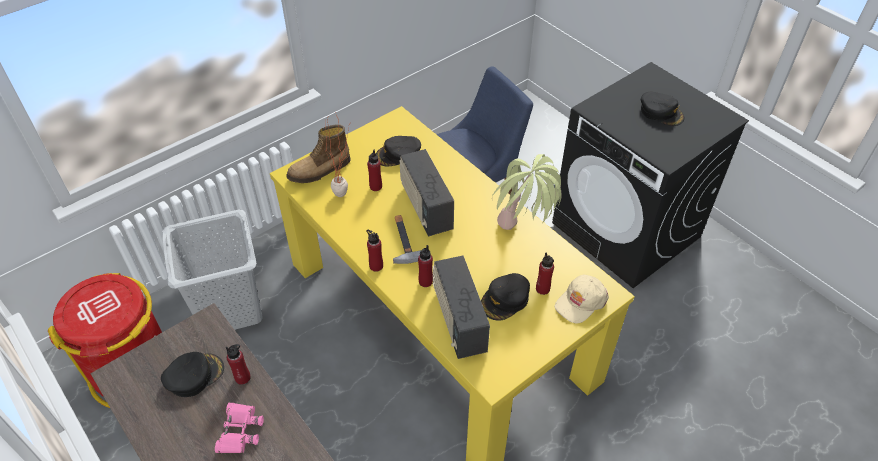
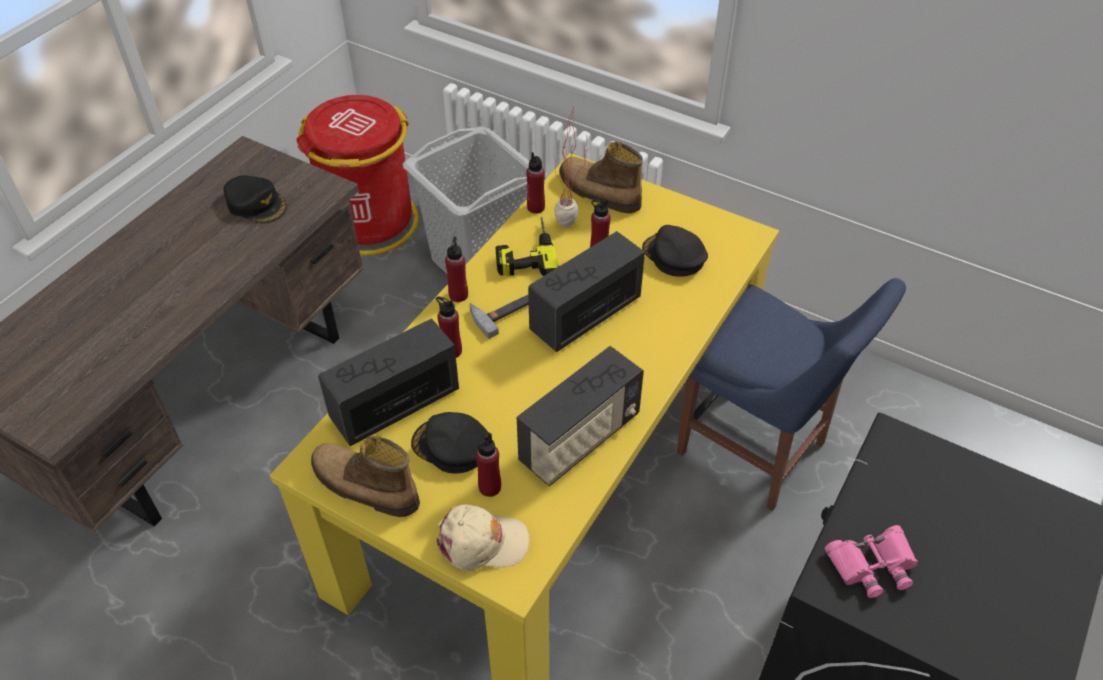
camera: 70 degrees right, 0 degrees up
pink binoculars [215,403,264,453] -> pink binoculars moved to [825,525,918,598]
red bottle [226,344,251,385] -> red bottle moved to [526,152,545,214]
potted plant [492,154,562,230] -> radio [517,346,644,487]
beige cap [555,275,609,323] -> beige cap turned 150 degrees clockwise [437,504,530,572]
black cap [641,92,684,126] -> none
none -> boot [311,436,420,517]
none -> power drill [495,217,559,277]

